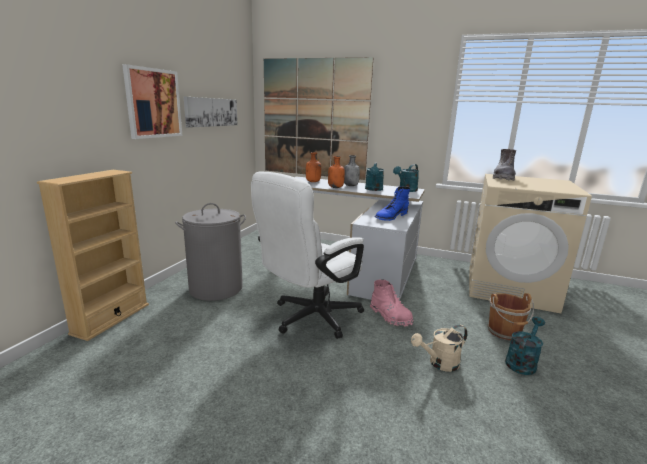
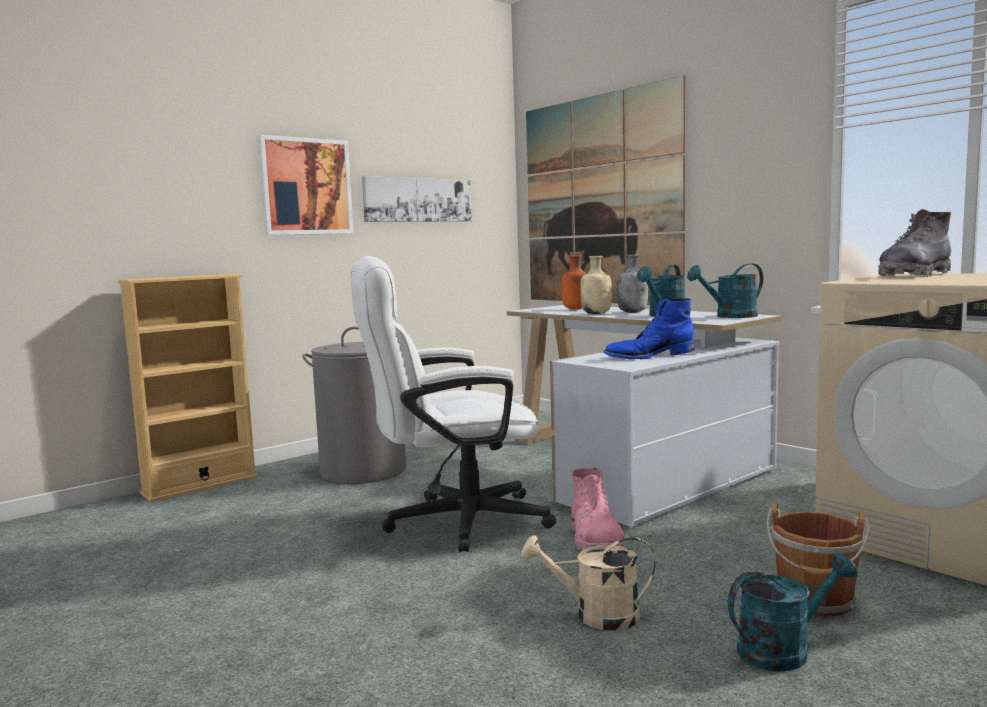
camera: 30 degrees right, 10 degrees down
orange bottle [328,156,345,188] -> beige bottle [580,256,612,314]

